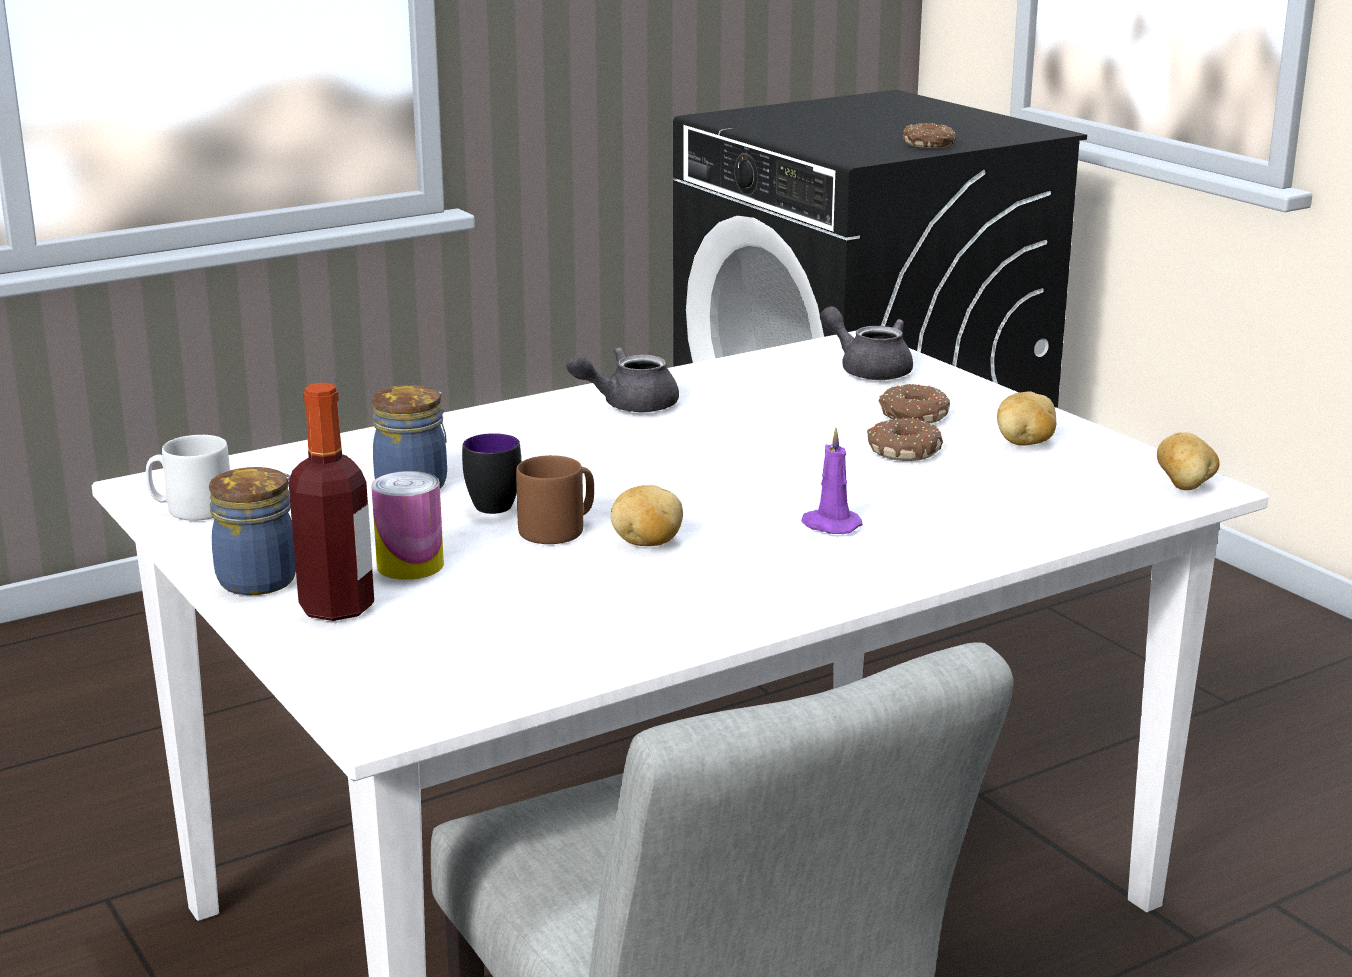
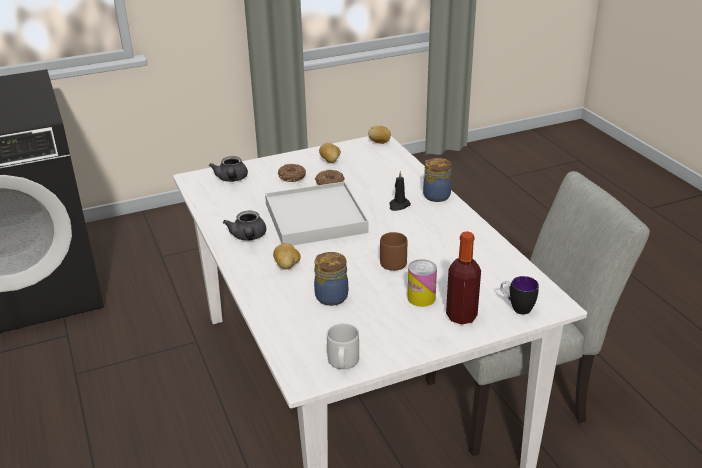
camera: 80 degrees left, 10 degrees up
jar [209,467,296,595] -> jar moved to [423,158,451,202]
mug [462,433,521,514] -> mug moved to [500,276,539,315]
potato [611,485,683,546] -> potato moved to [273,243,301,269]
purple candle [801,427,863,534] -> black candle [389,171,411,211]
grey teapot [820,306,913,380] -> grey teapot turned 60 degrees counterclockwise [209,156,248,182]
donut [903,123,956,148] -> none
none -> white tray [265,181,368,245]

